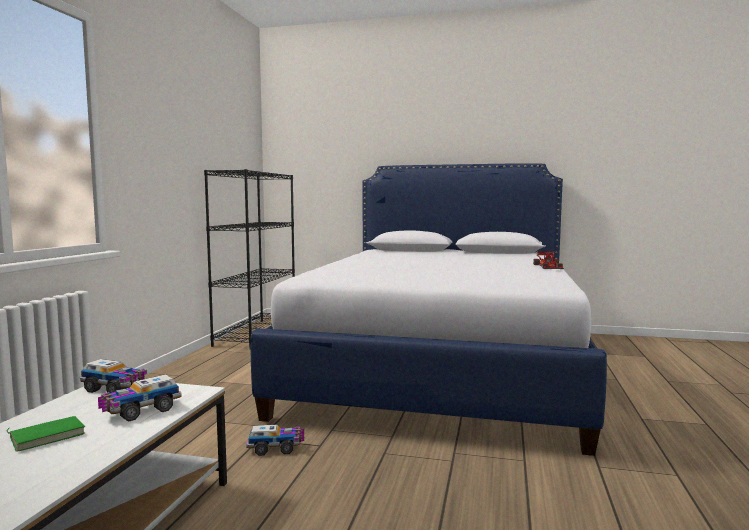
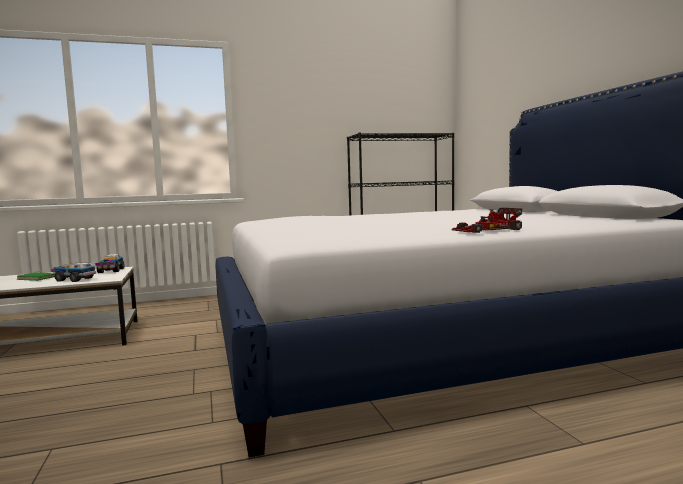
camera: 60 degrees right, 0 degrees up
toy truck [246,425,304,456] -> none

